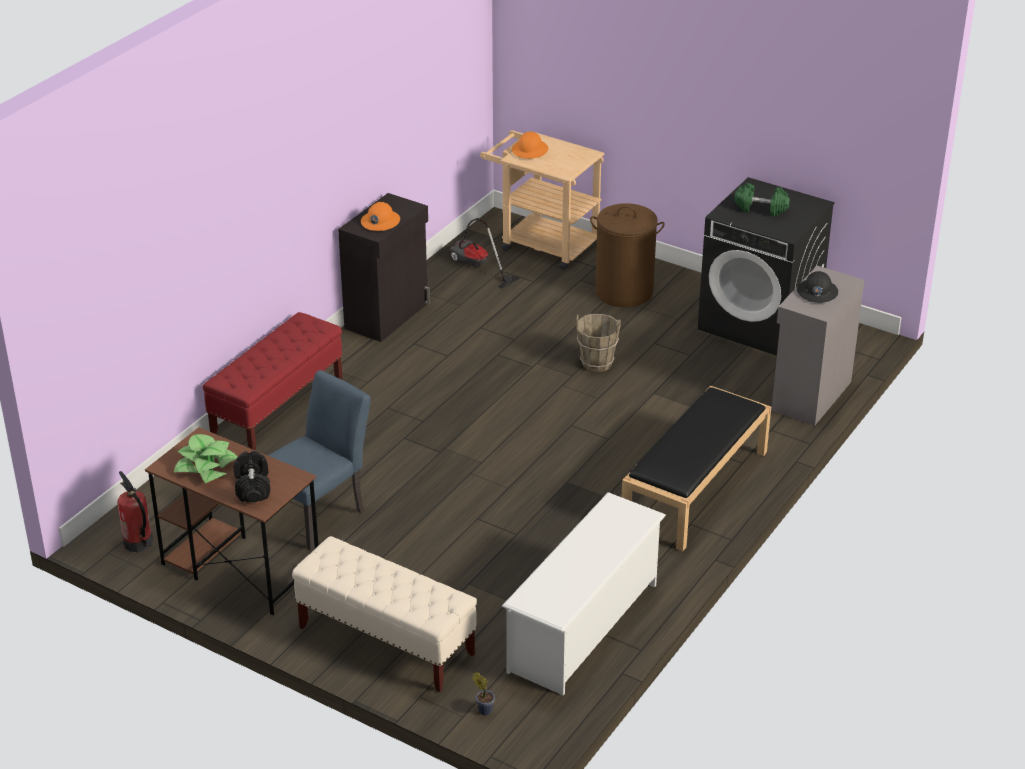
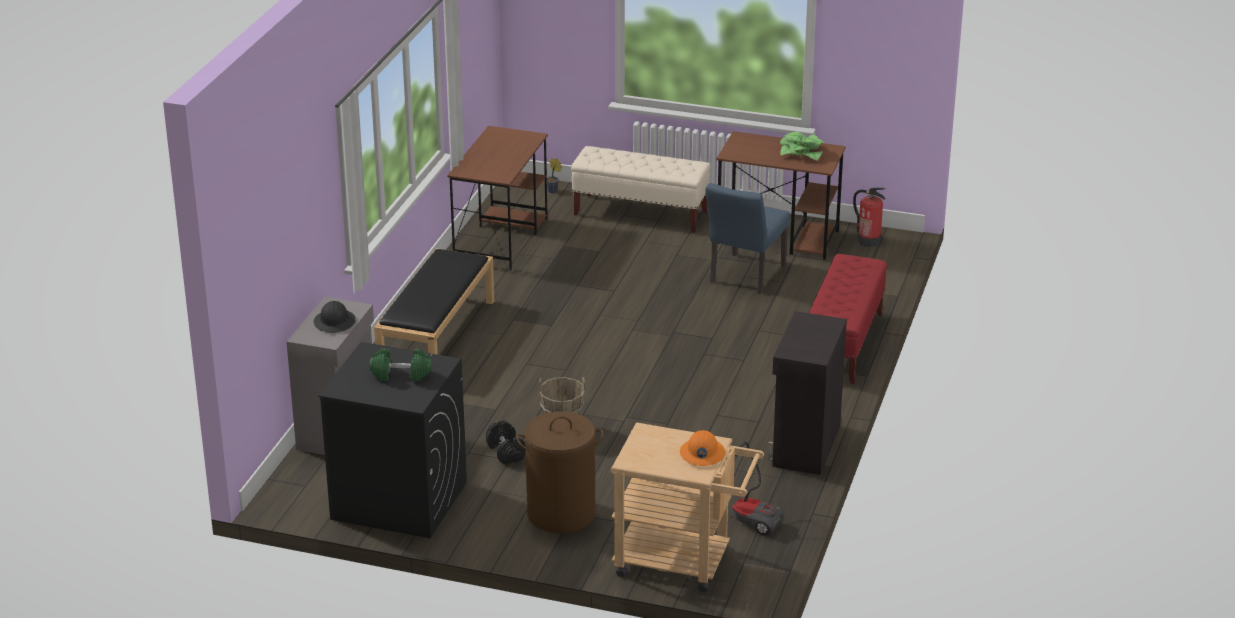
camera: 165 degrees right, 5 degrees down
black dumbbell [233,451,271,503] -> black dumbbell moved to [486,421,526,464]
orange hard hat [361,202,400,231] -> none
white shoe rack [502,492,666,695] -> brown desk [447,126,548,270]

